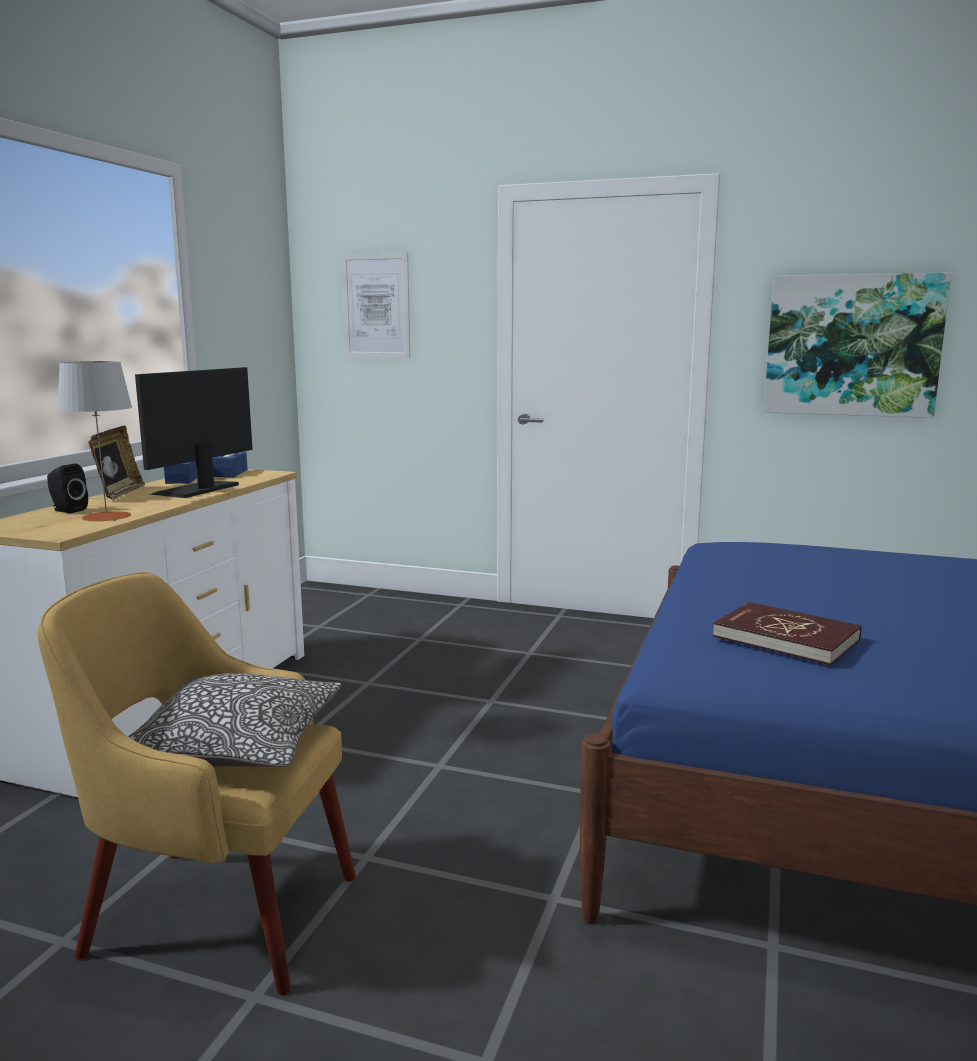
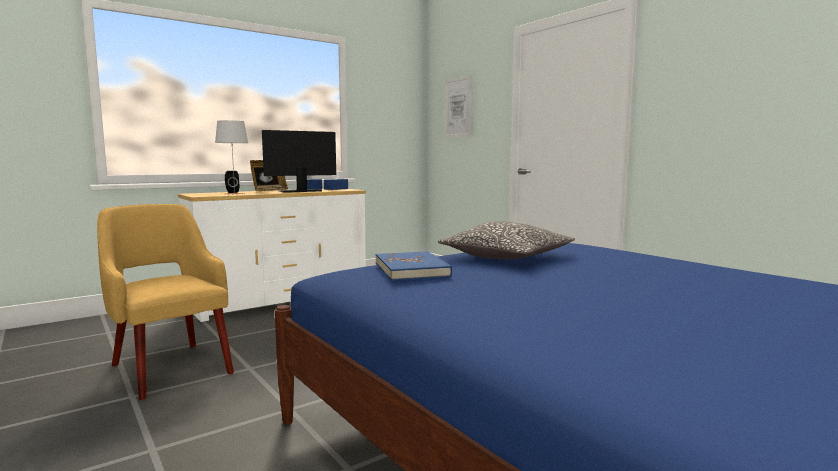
camera: 35 degrees right, 5 degrees down
pillow [128,673,341,767] -> pillow moved to [438,221,575,259]
red book [713,602,861,665] -> blue book [375,251,452,281]
picture [764,272,951,418] -> none

